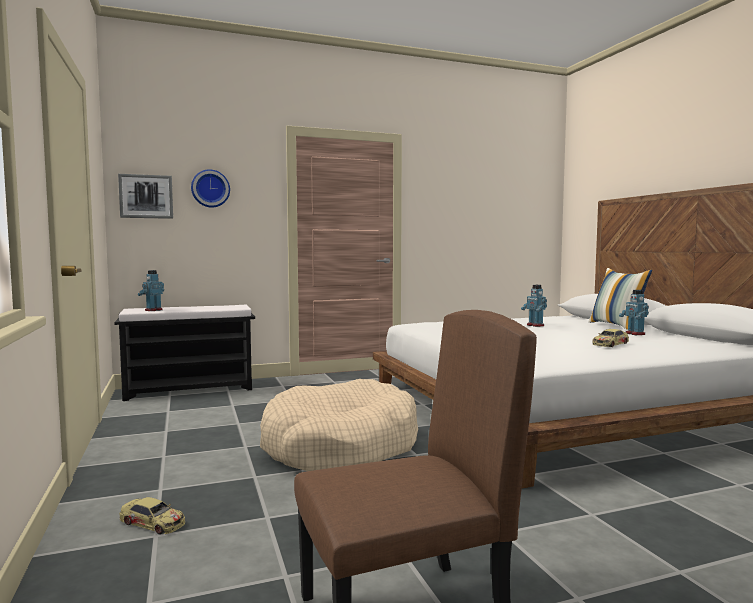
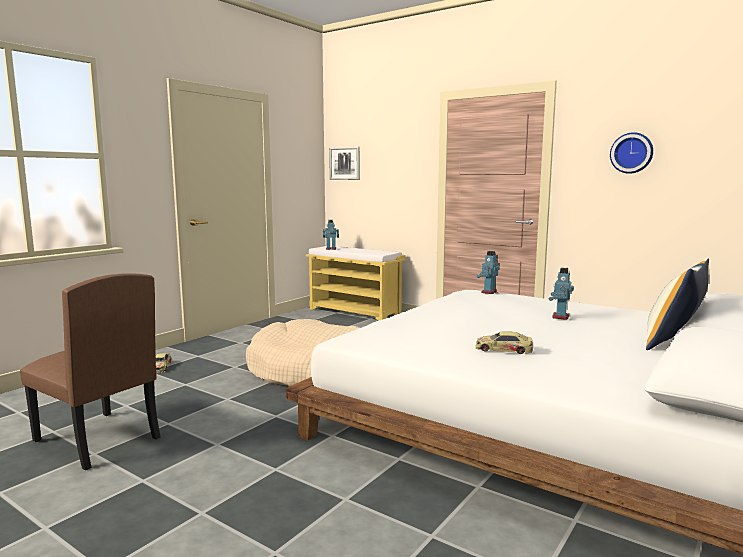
camera: 55 degrees right, 5 degrees up
black bench [114,305,255,401] -> yellow bench [306,246,406,321]
wall clock [191,169,230,208] -> wall clock moved to [610,132,653,174]
toy robot [619,290,649,335] -> toy robot moved to [476,251,500,294]

